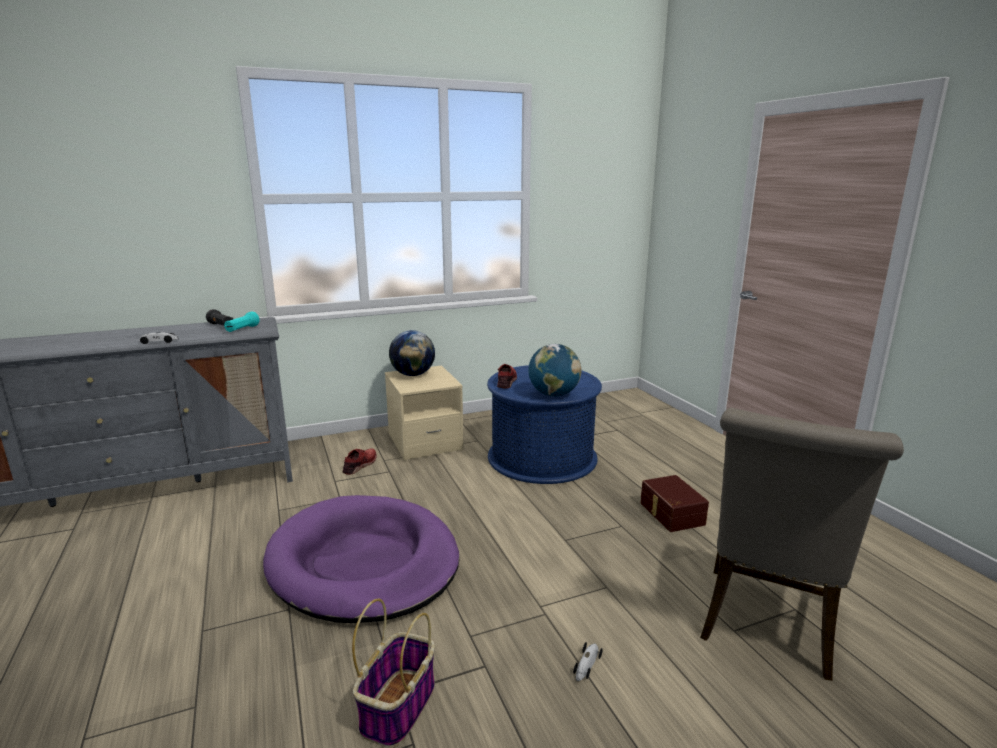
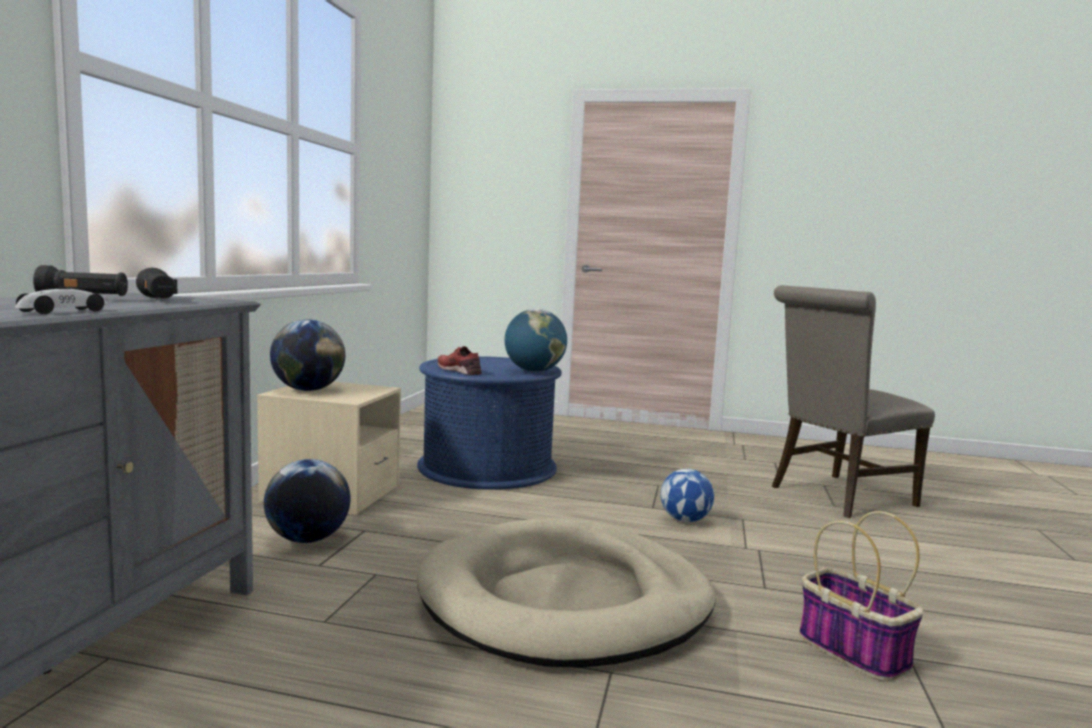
camera: 55 degrees left, 10 degrees down
turquoise flashlight [224,312,260,332] -> black flashlight [136,268,178,298]
purple dog bed [263,495,459,623] -> beige dog bed [416,518,715,668]
red shoe [343,448,377,475] -> globe [264,459,351,543]
toy car [573,642,603,681] -> none
brown storage box [640,475,709,532] -> none
beige chair [700,408,904,681] -> beige chair turned 90 degrees clockwise [772,285,935,518]
none -> football [661,469,714,522]

